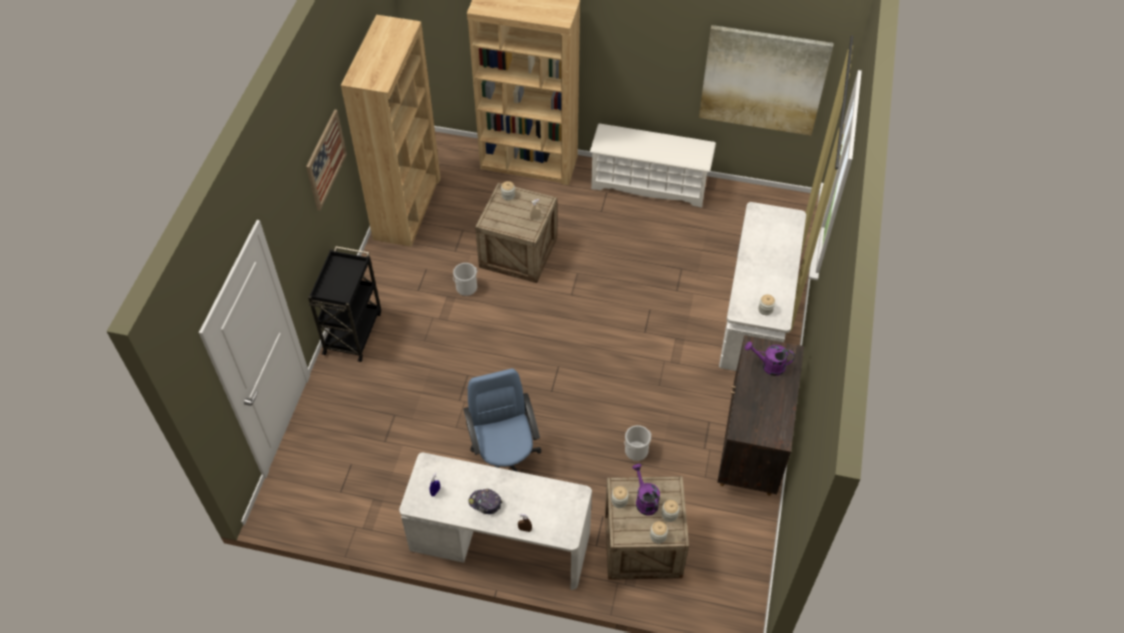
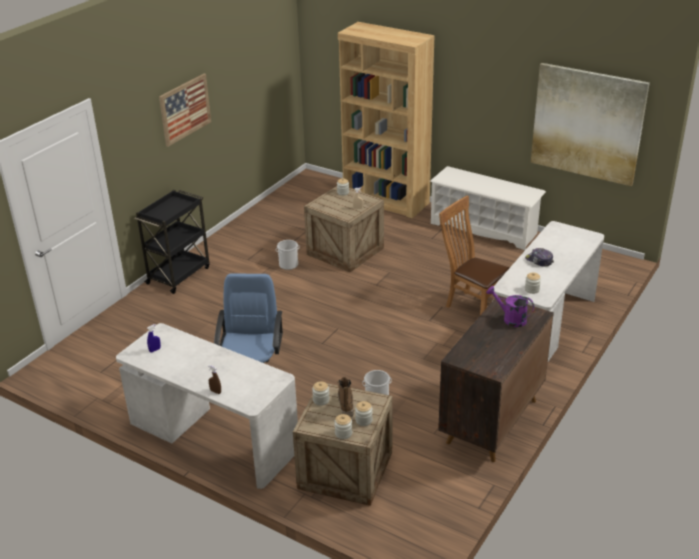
camera: 20 degrees right, 20 degrees down
brown bookcase [341,15,441,247] -> none
cap [468,489,502,514] -> cap moved to [525,248,554,267]
purple watering can [632,464,660,515] -> boot [337,377,354,418]
none -> brown chair [439,196,510,315]

